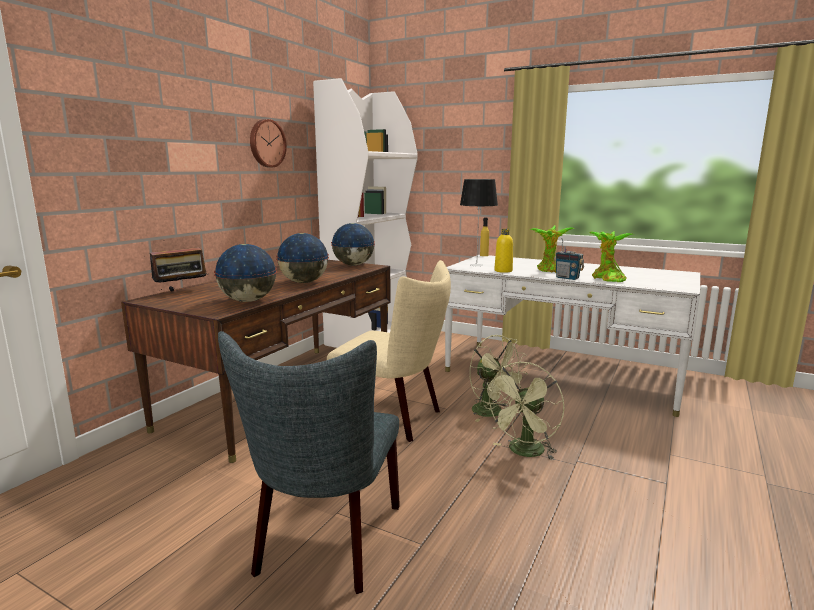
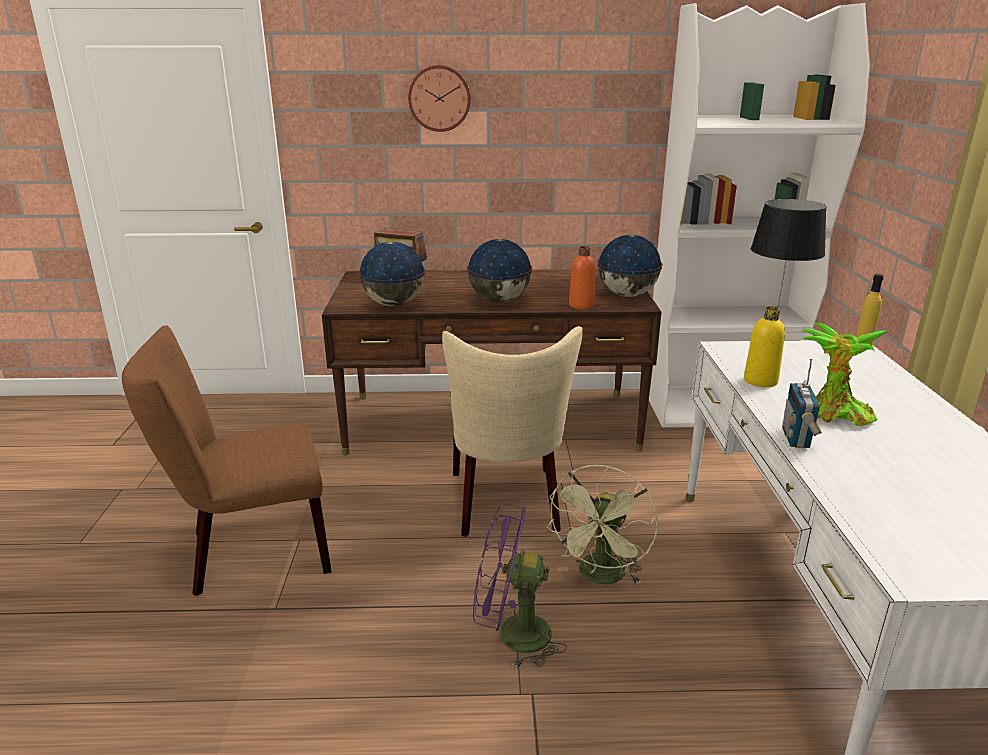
camera: 60 degrees right, 10 degrees up
grey chair [218,331,400,594] -> brown chair [122,325,332,596]
wall clock [250,119,287,167] -> wall clock moved to [408,65,471,132]
green fan [483,362,564,461] -> purple fan [473,504,567,668]
potted plant [589,231,632,282] -> none
none -> orange bottle [569,246,596,309]

